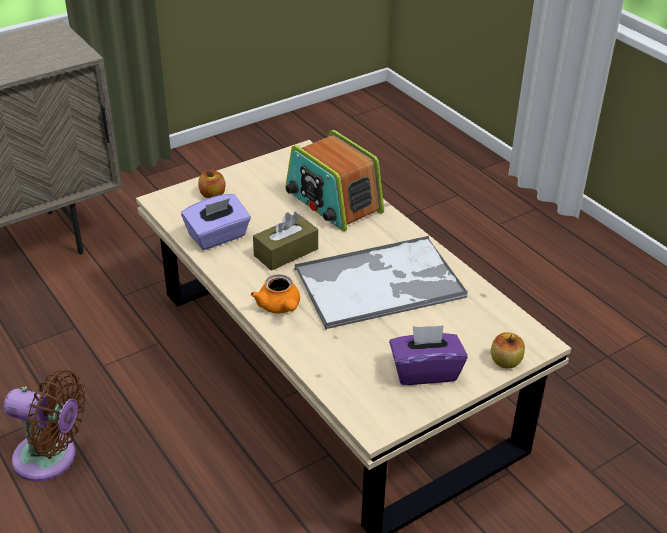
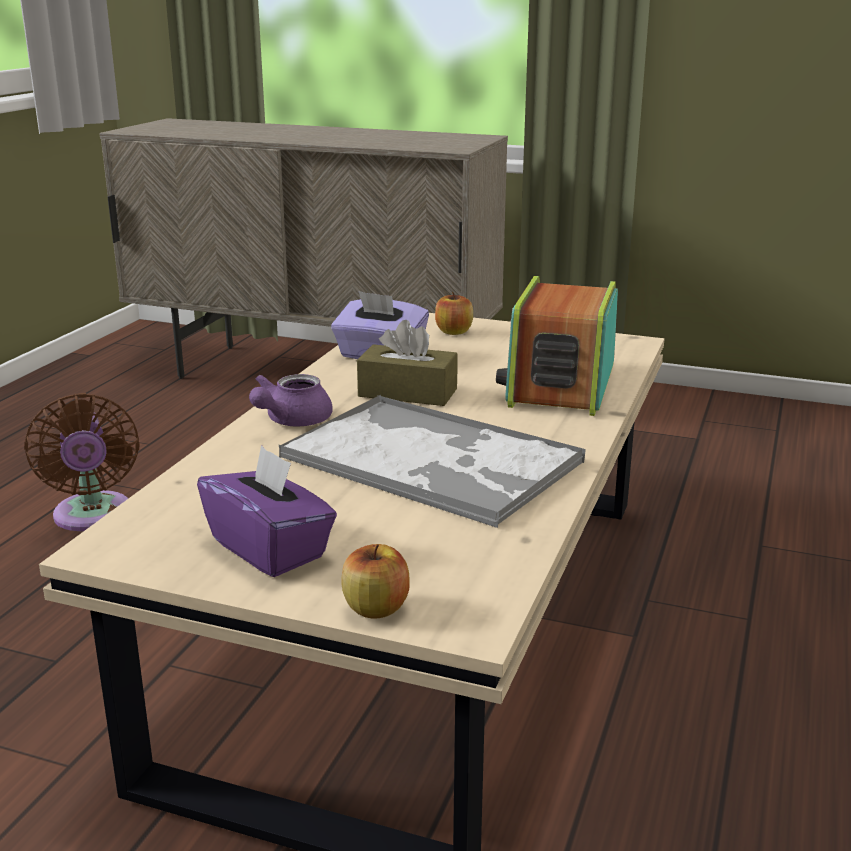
camera: 55 degrees right, 15 degrees down
orange teapot [251,274,300,314] -> purple teapot [249,374,333,426]

